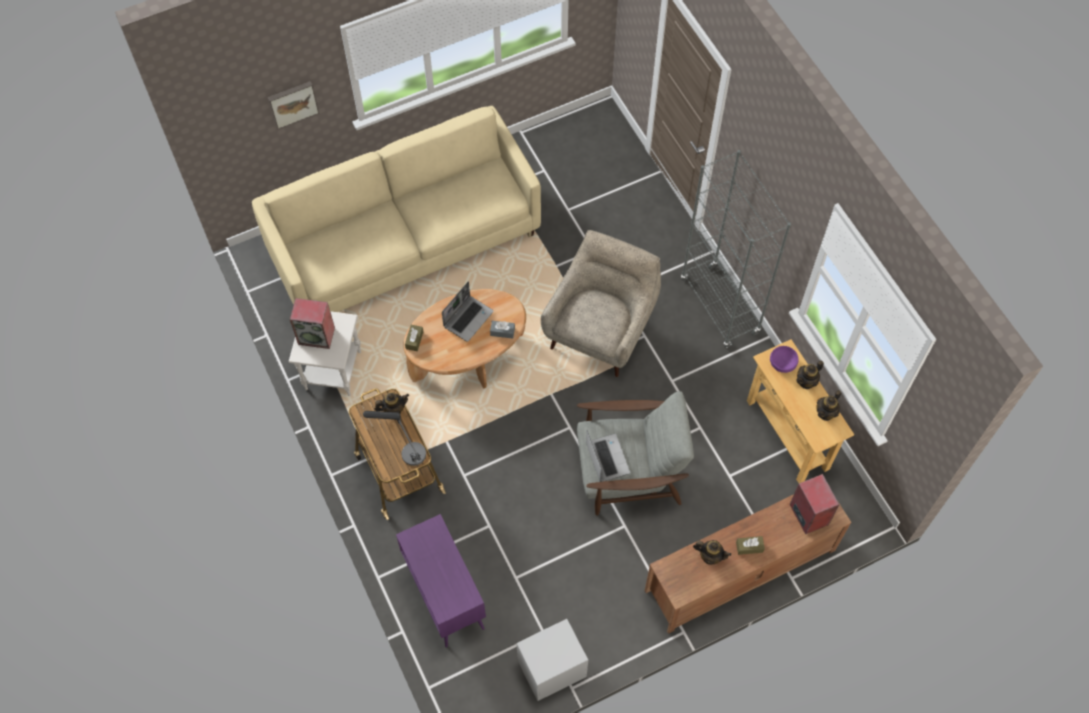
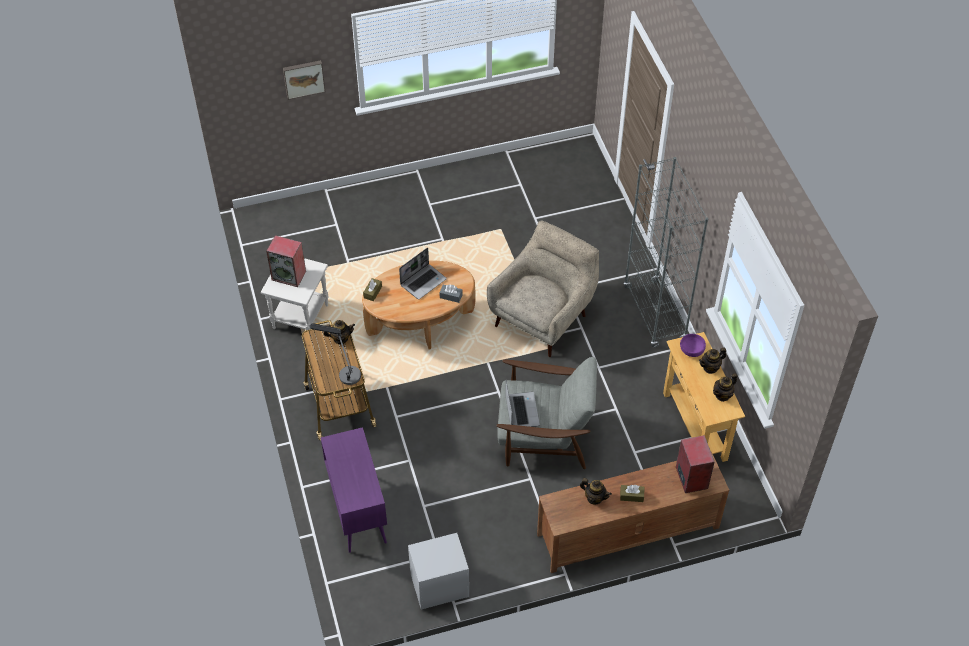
camera: 10 degrees right, 10 degrees down
beige sofa [252,106,541,312] -> none

